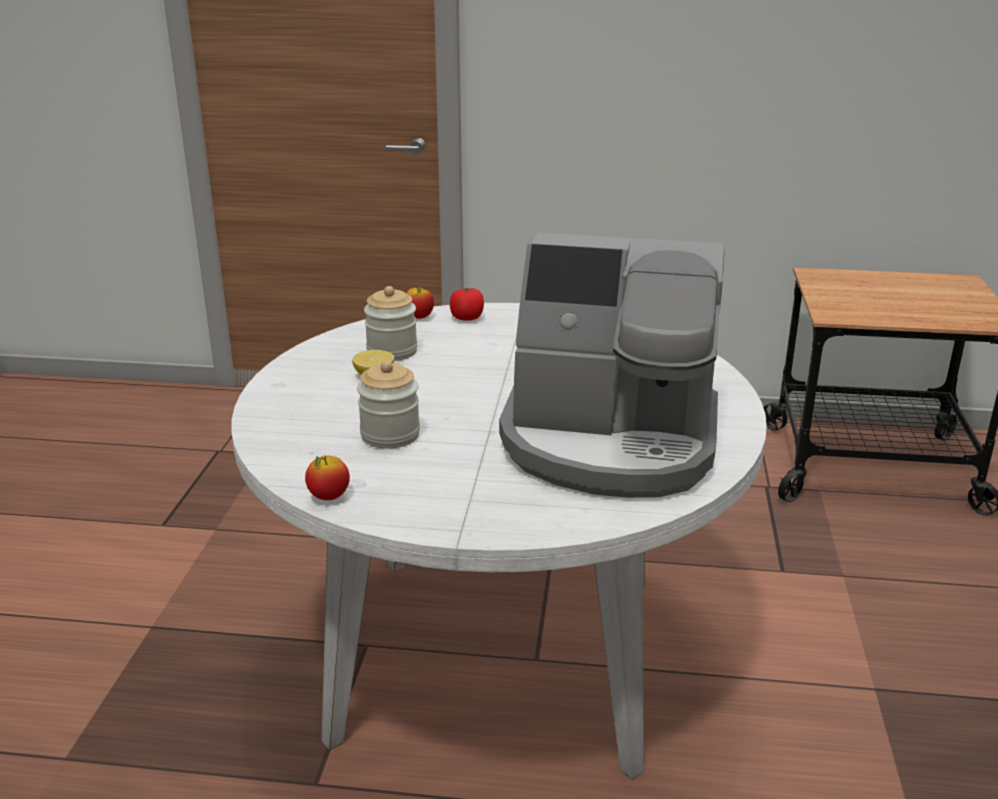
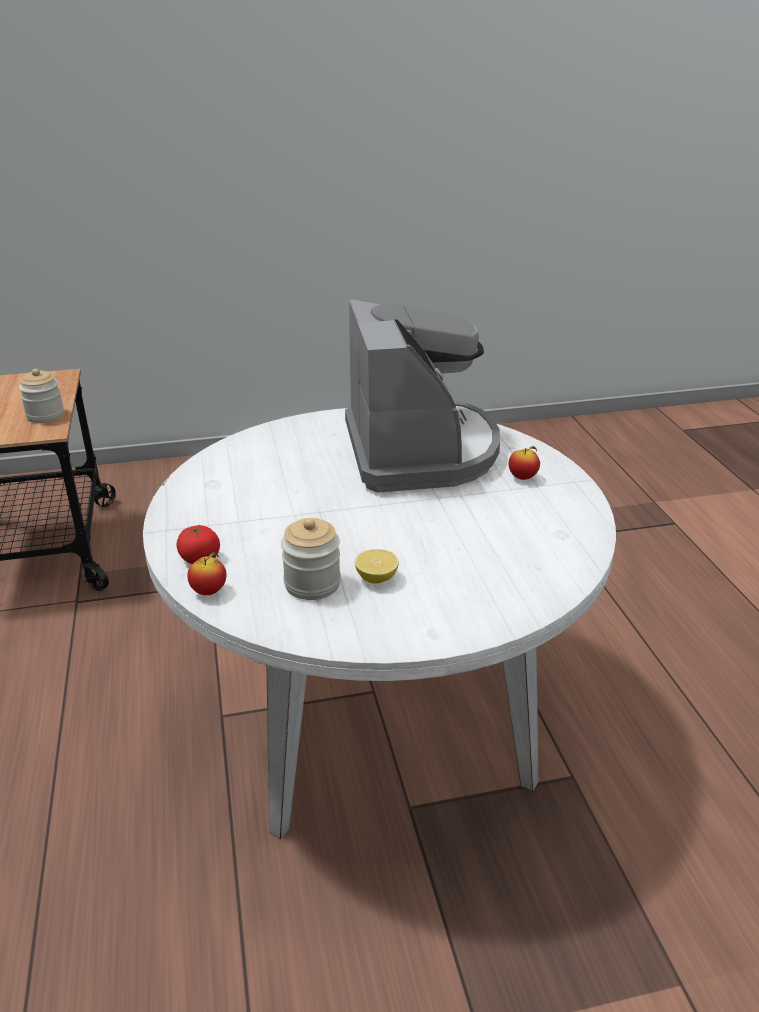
camera: 110 degrees left, 5 degrees up
apple [305,455,350,500] -> apple moved to [509,446,540,480]
jar [357,361,420,449] -> jar moved to [19,369,64,423]

